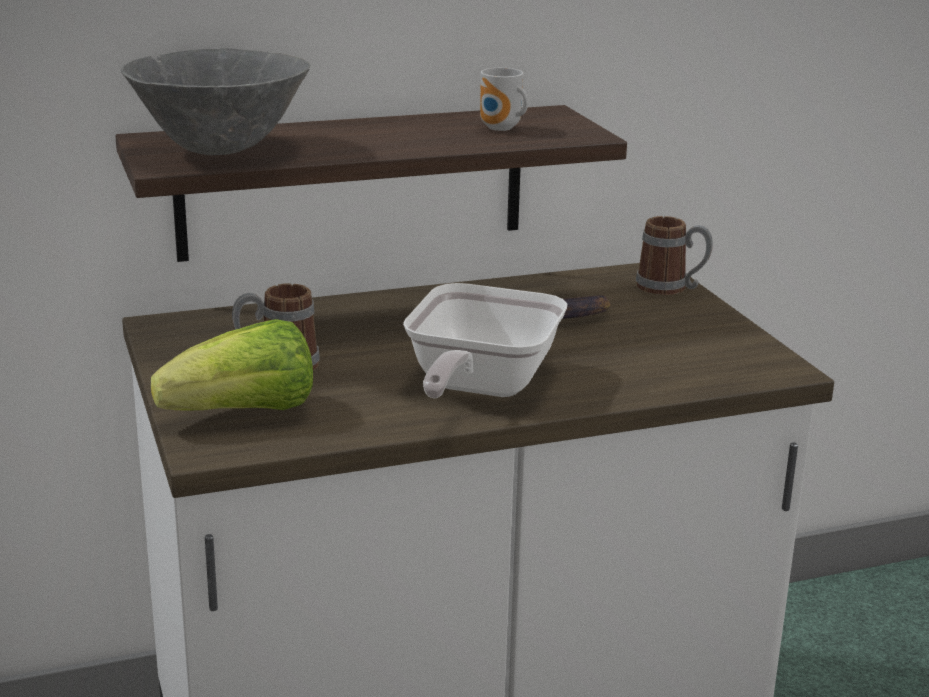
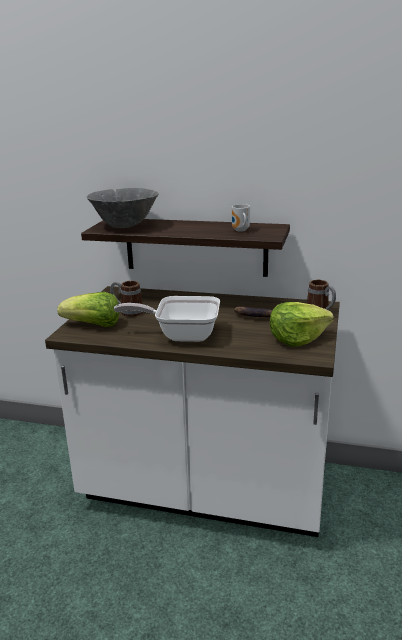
camera: 35 degrees right, 0 degrees up
frying pan [403,283,567,398] -> frying pan turned 45 degrees clockwise [114,296,220,342]
none -> lettuce [270,302,334,347]

